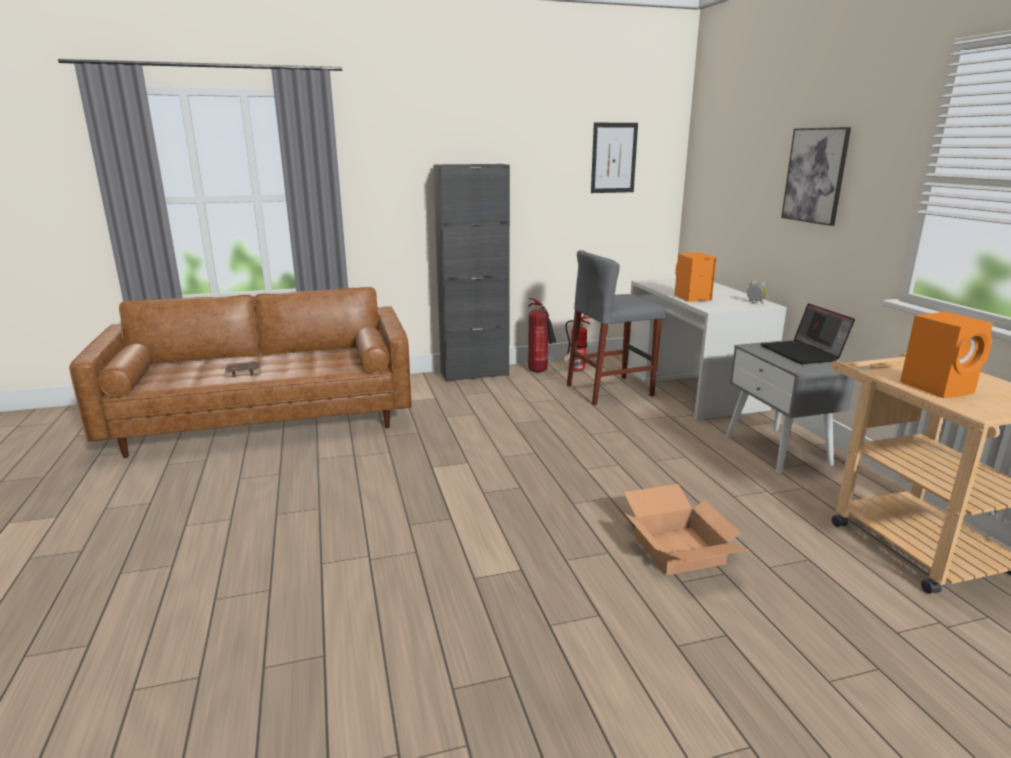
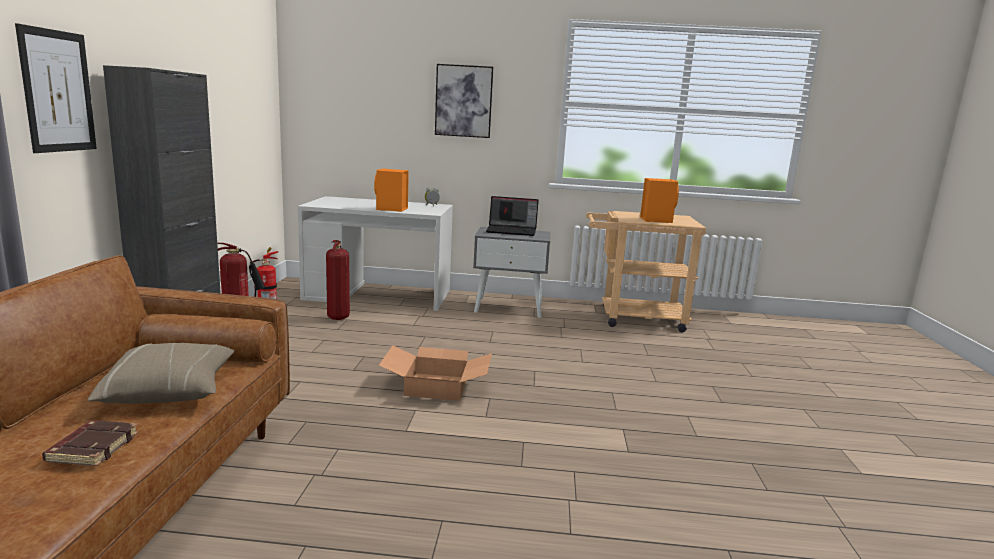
camera: 70 degrees left, 5 degrees down
grey stool [567,250,665,405] -> fire extinguisher [326,240,350,320]
picture [591,123,638,193] -> picture moved to [15,23,97,153]
cardboard box [624,484,750,575] -> cardboard box moved to [379,345,492,401]
none -> beige pillow [88,343,235,404]

